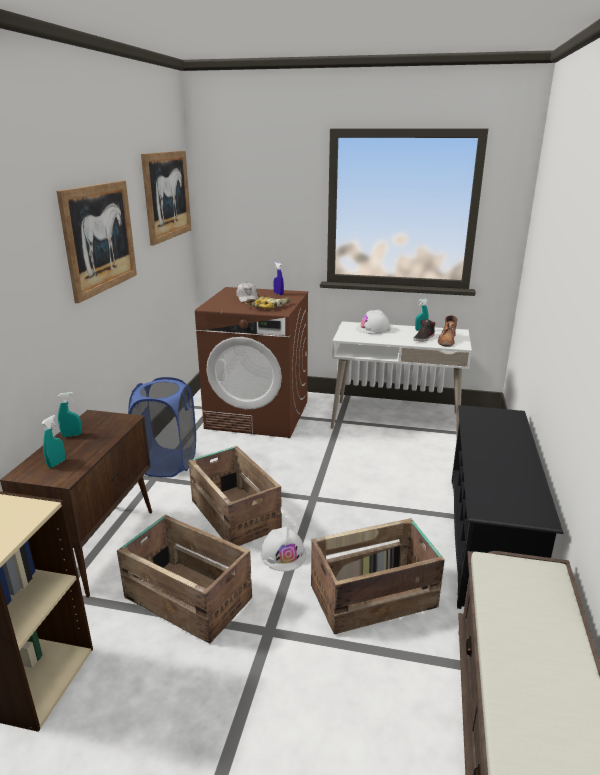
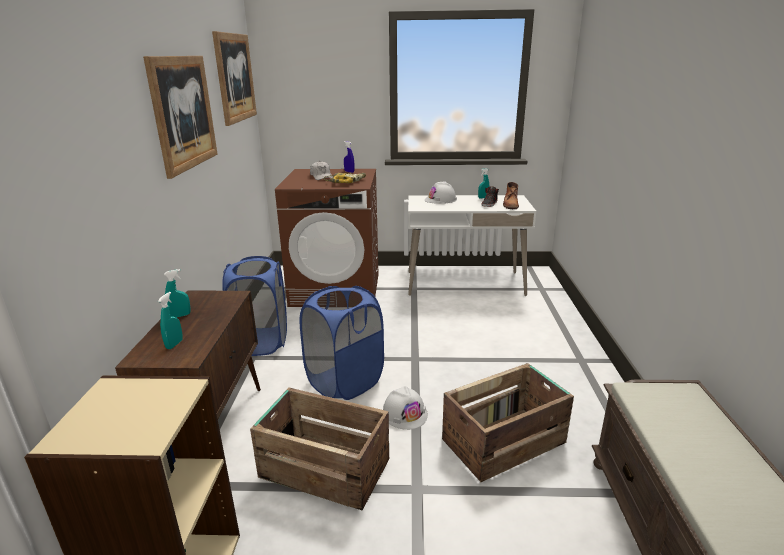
camera: 10 degrees left, 0 degrees up
crate [188,446,282,546] -> blue laundry basket [299,286,384,400]
black shoe rack [452,405,564,609] -> none

